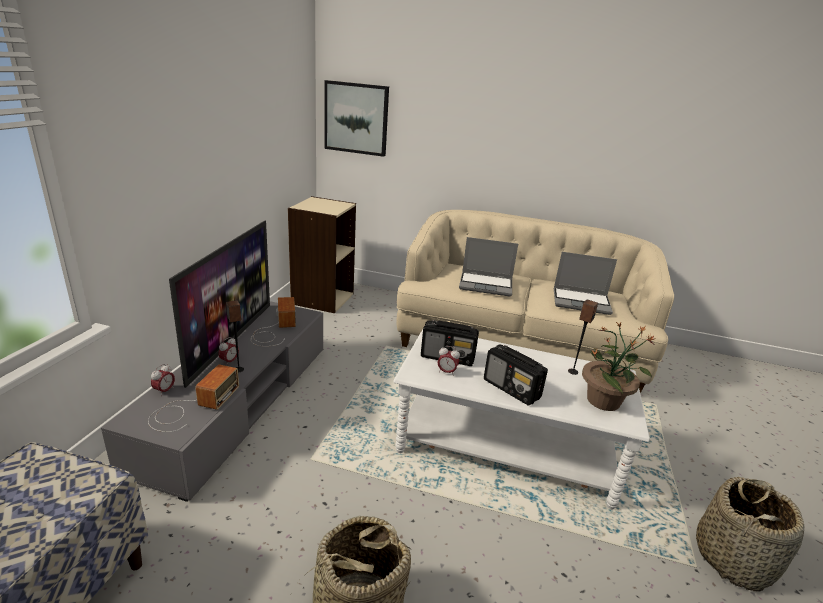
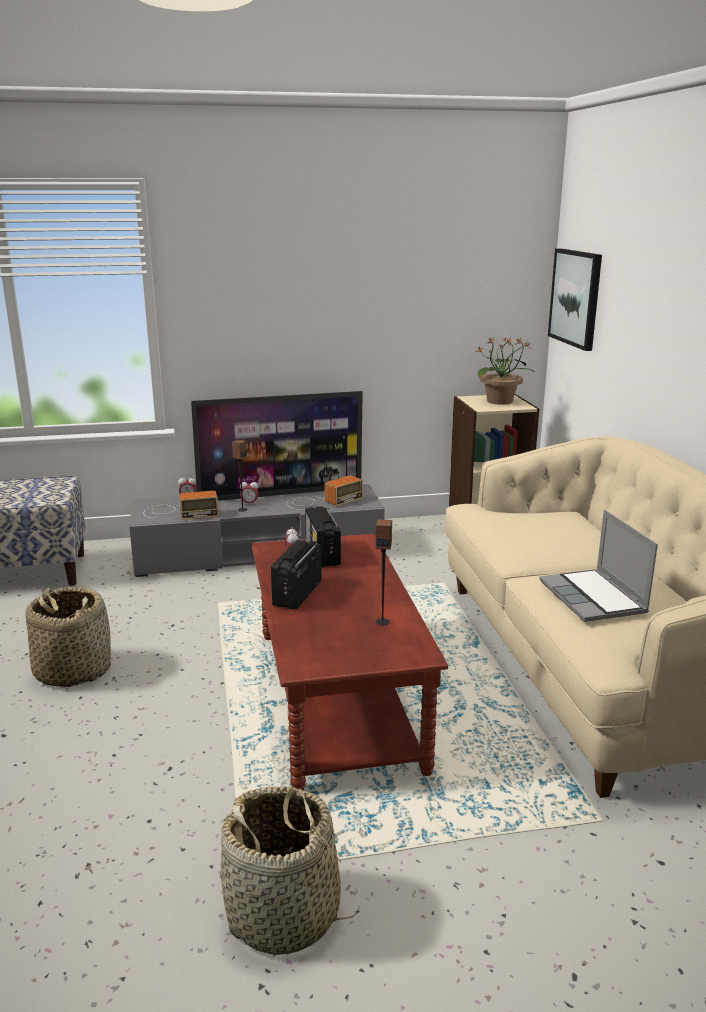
camera: 65 degrees right, 5 degrees down
white coffee table [393,329,650,509] -> brown coffee table [252,534,448,790]
laptop [459,237,518,297] -> none
potted plant [582,322,654,411] -> potted plant moved to [477,338,534,405]

